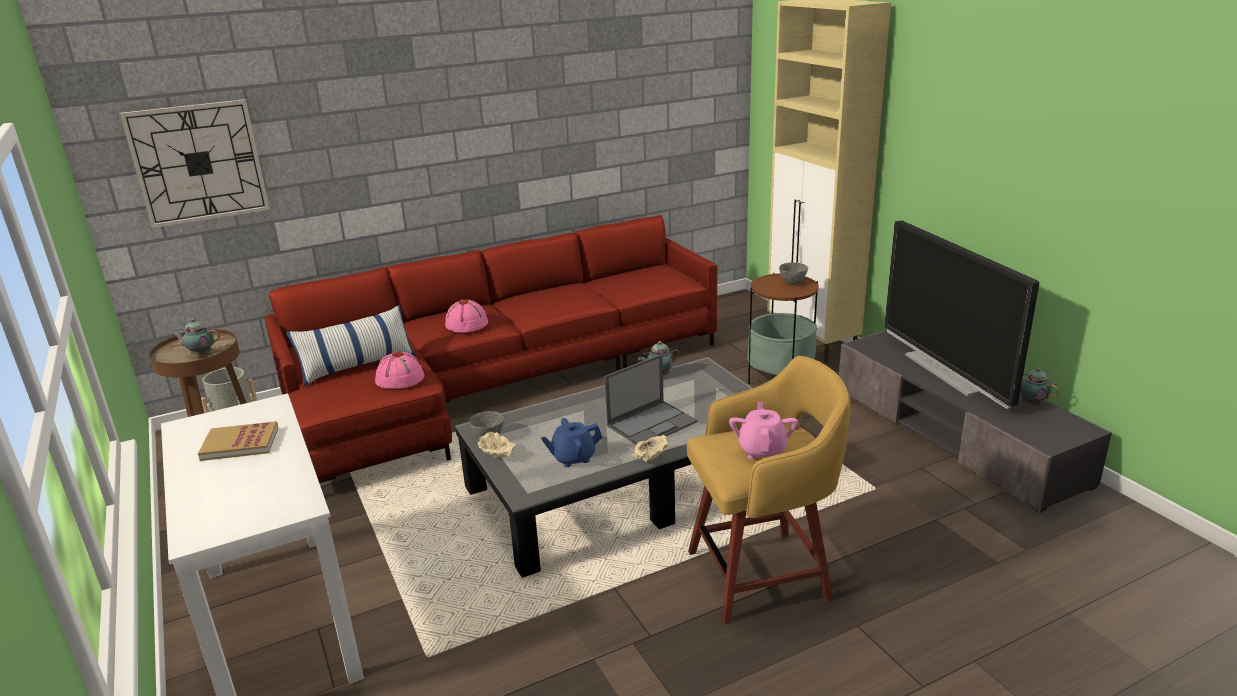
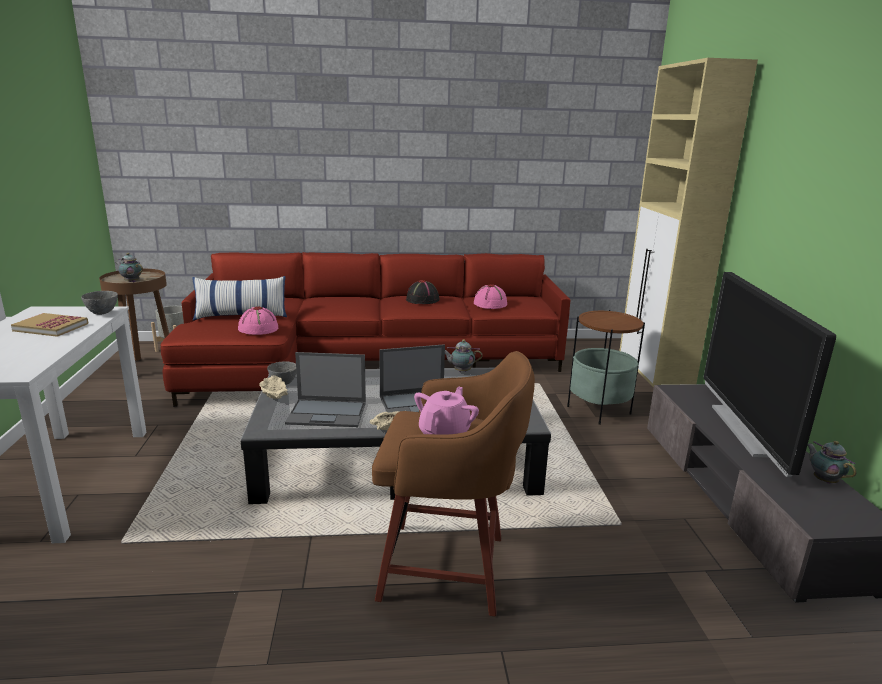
camera: 20 degrees right, 5 degrees down
wall clock [120,99,270,228] -> none
pink hat [445,300,488,333] -> pink hat moved to [474,284,507,309]
blue teapot [541,418,603,467] -> laptop [285,352,366,427]
yellow stool [687,356,851,624] -> brown stool [372,351,535,616]
grey bowl [779,262,808,285] -> grey bowl moved to [81,291,118,315]
none -> black hat [406,280,440,304]

